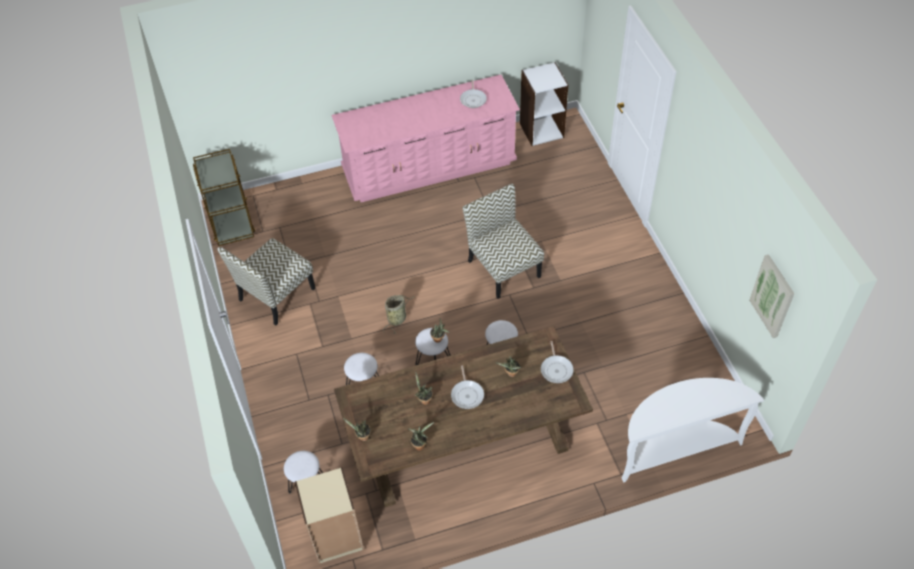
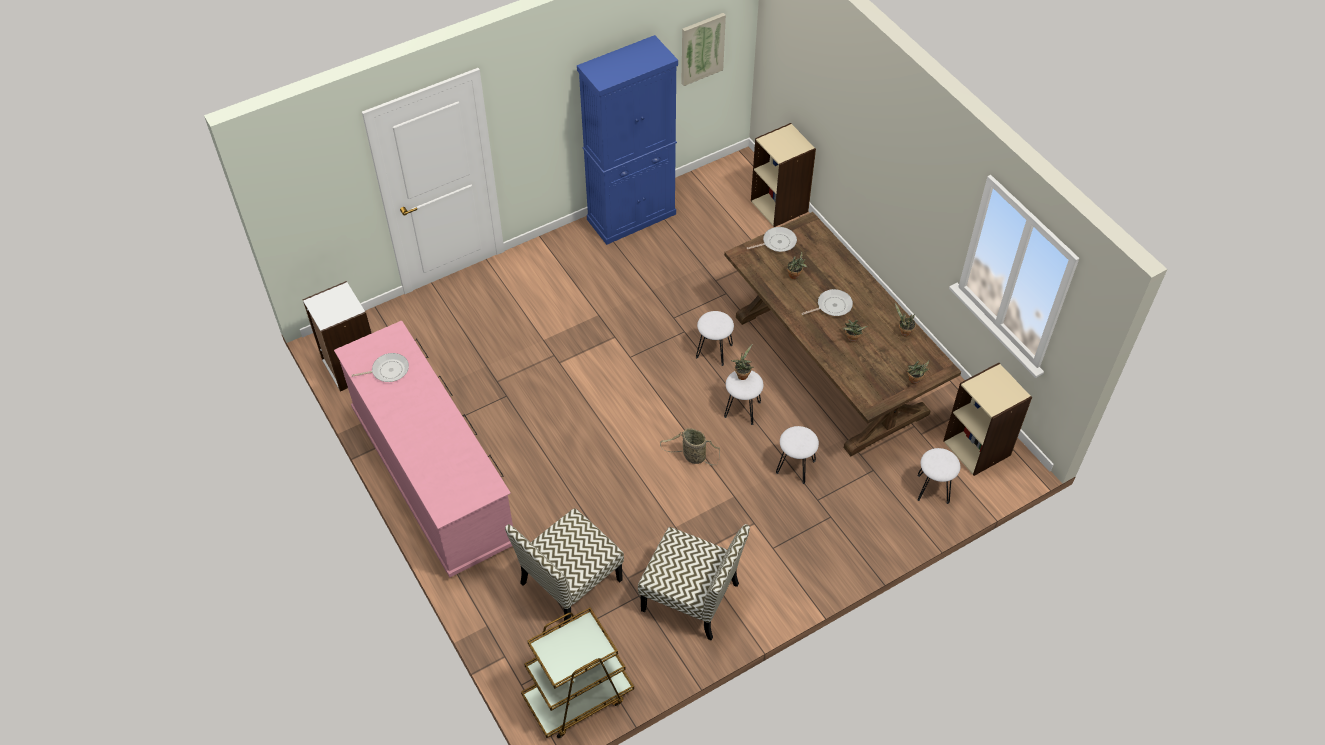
camera: 105 degrees left, 0 degrees up
chair [462,184,544,299] -> chair moved to [505,508,624,624]
white console table [622,378,764,483] -> beige bookcase [751,123,816,227]
none -> blue cabinet [577,35,678,245]

